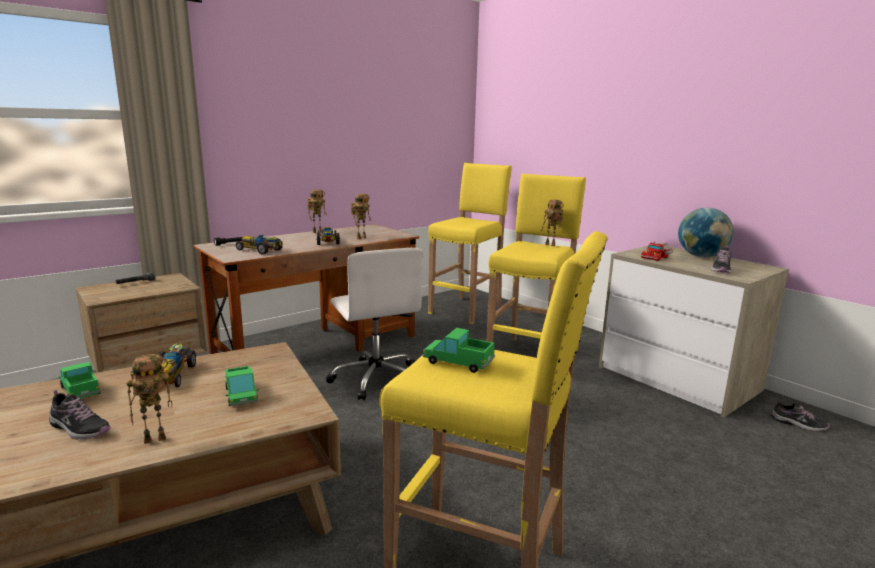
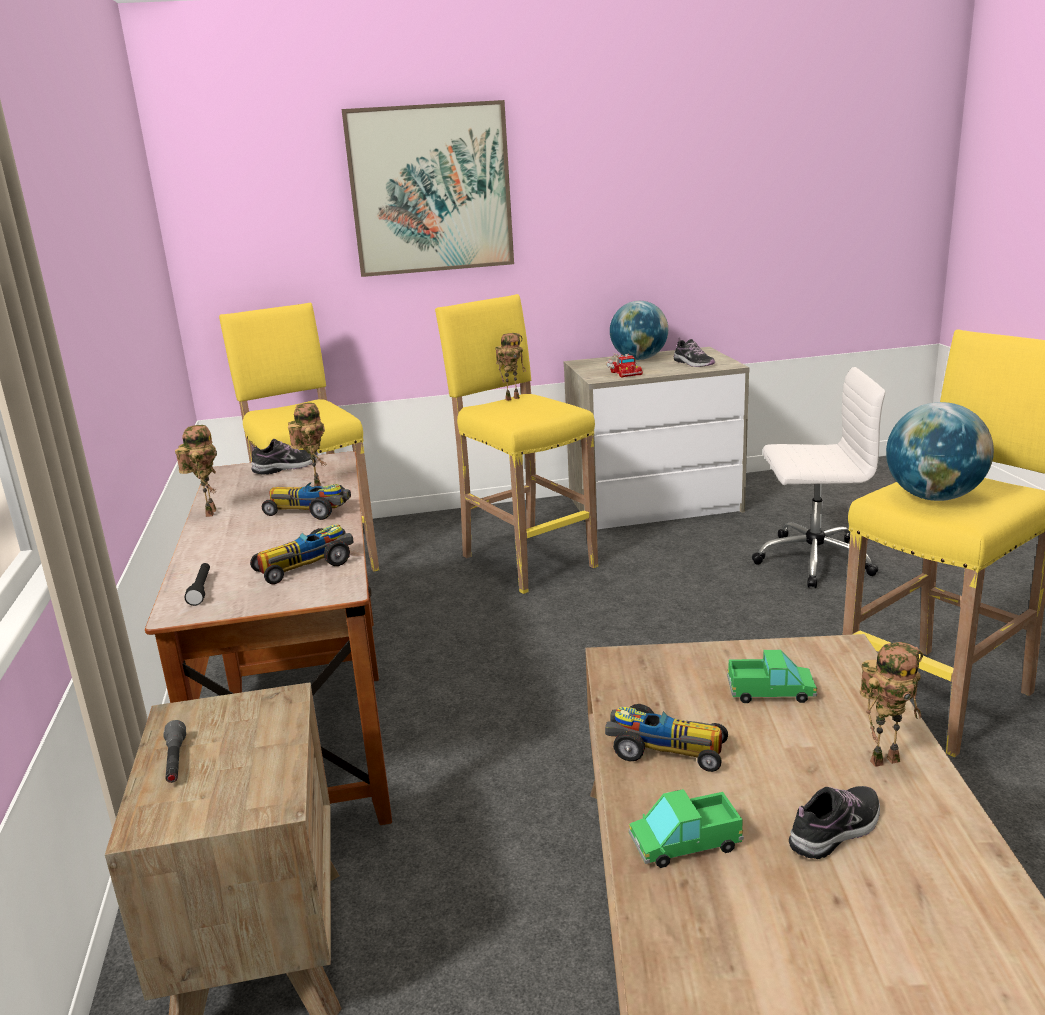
camera: 60 degrees left, 5 degrees up
toy robot [126,354,172,444] -> toy robot turned 75 degrees clockwise [860,642,923,767]
white office chair [326,248,423,400] -> white office chair moved to [752,367,885,588]
toy truck [422,328,495,373] -> globe [886,402,994,501]
shoe [771,399,829,431] -> shoe moved to [251,439,318,475]
none -> picture [342,100,514,277]

